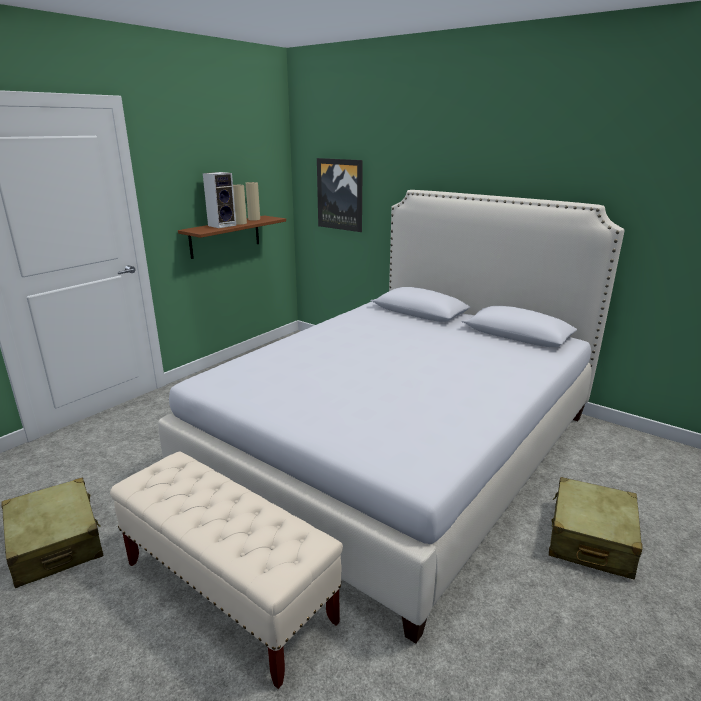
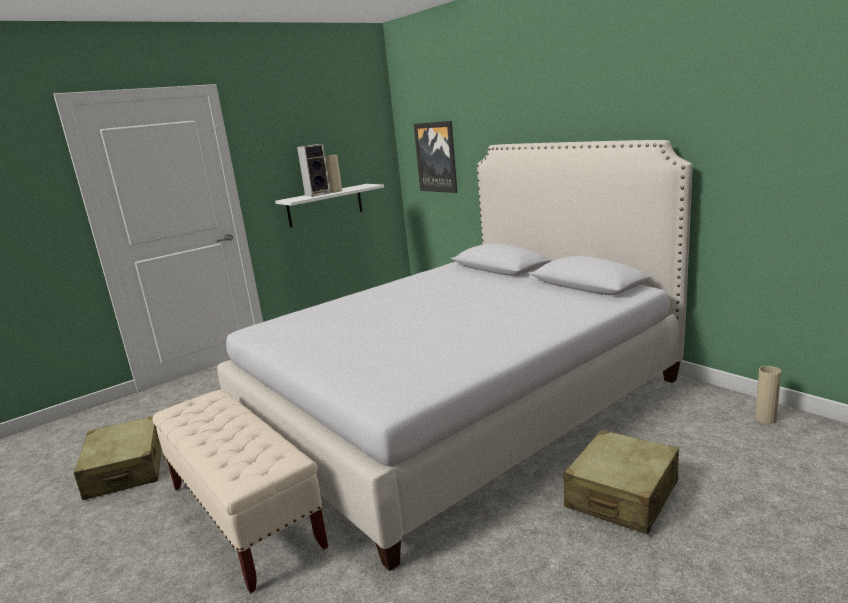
camera: 15 degrees right, 5 degrees down
brown shelf [178,216,286,259] -> white shelf [275,184,384,227]
beige vase [246,182,260,220] -> beige vase moved to [755,366,781,424]

